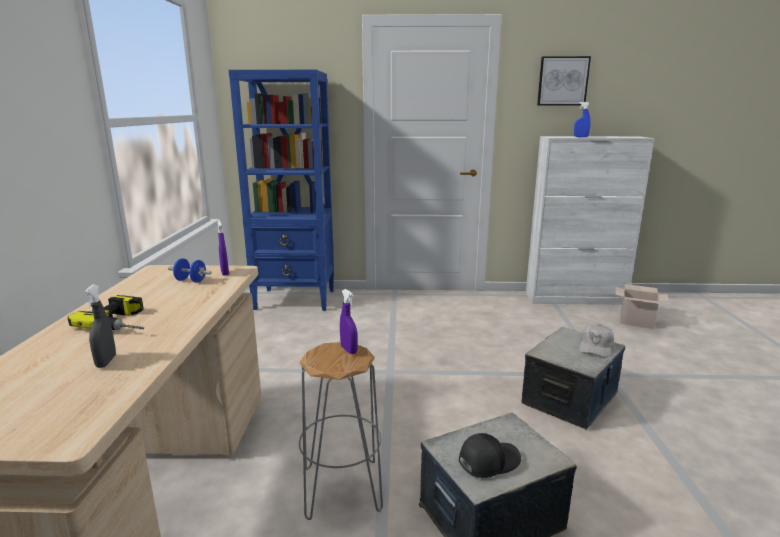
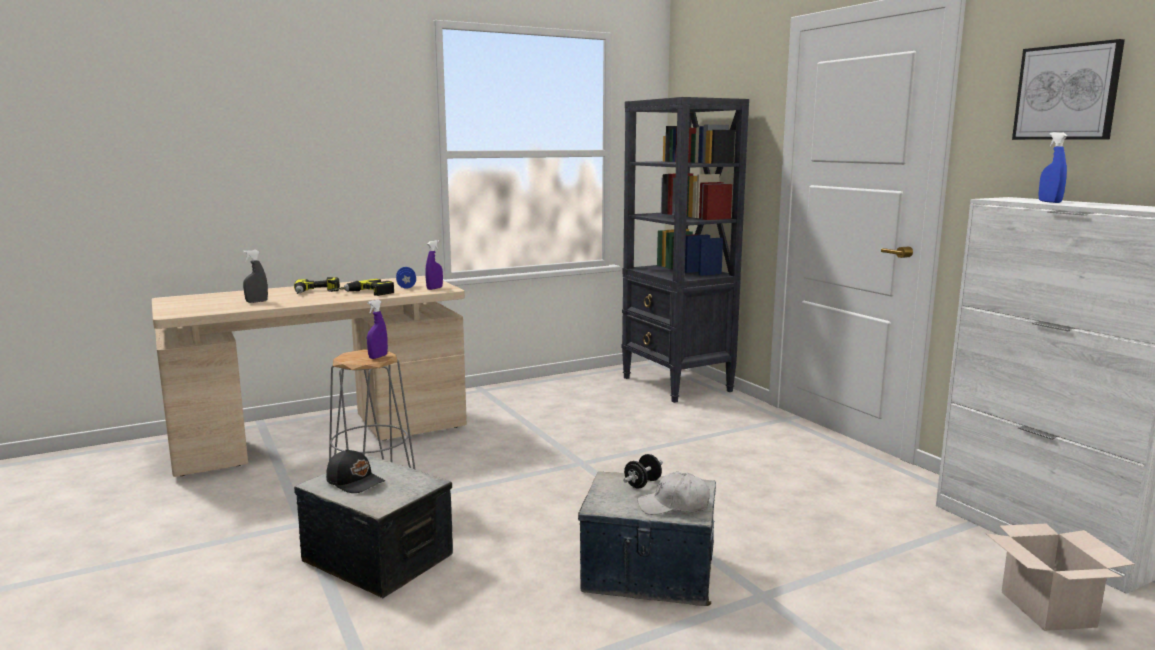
camera: 60 degrees right, 5 degrees down
blue bookcase [229,70,334,311] -> black bookcase [621,97,749,403]
none -> power drill [328,279,394,296]
none -> black dumbbell [623,454,663,488]

